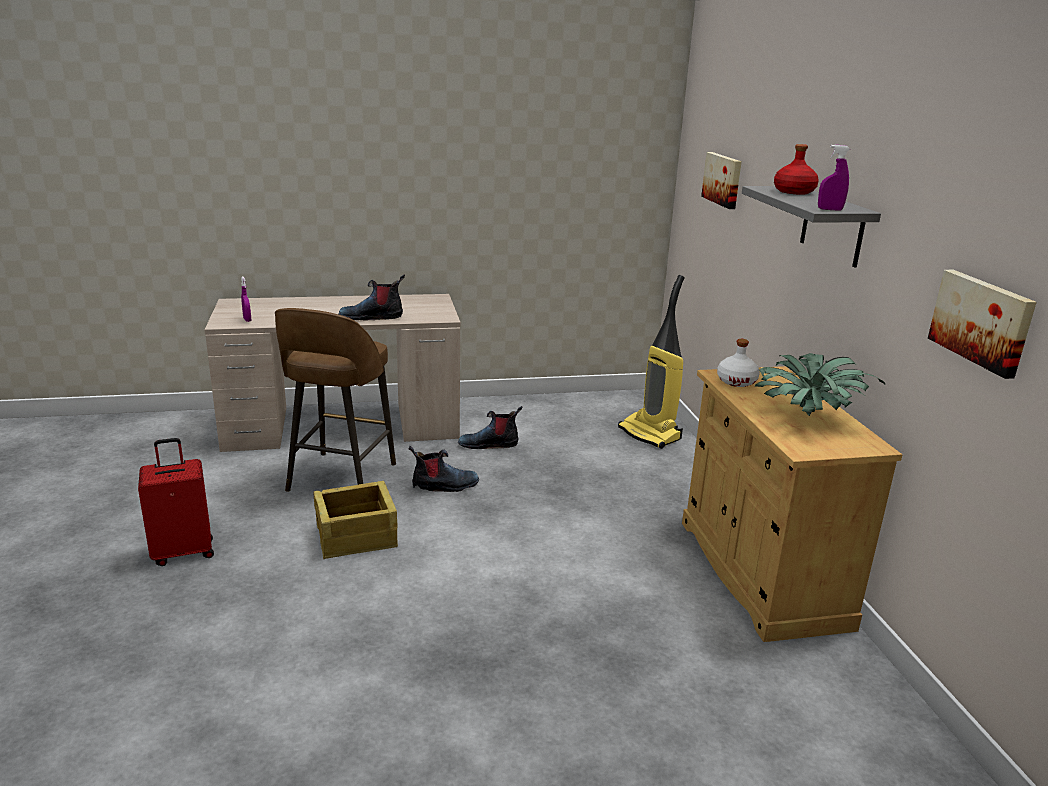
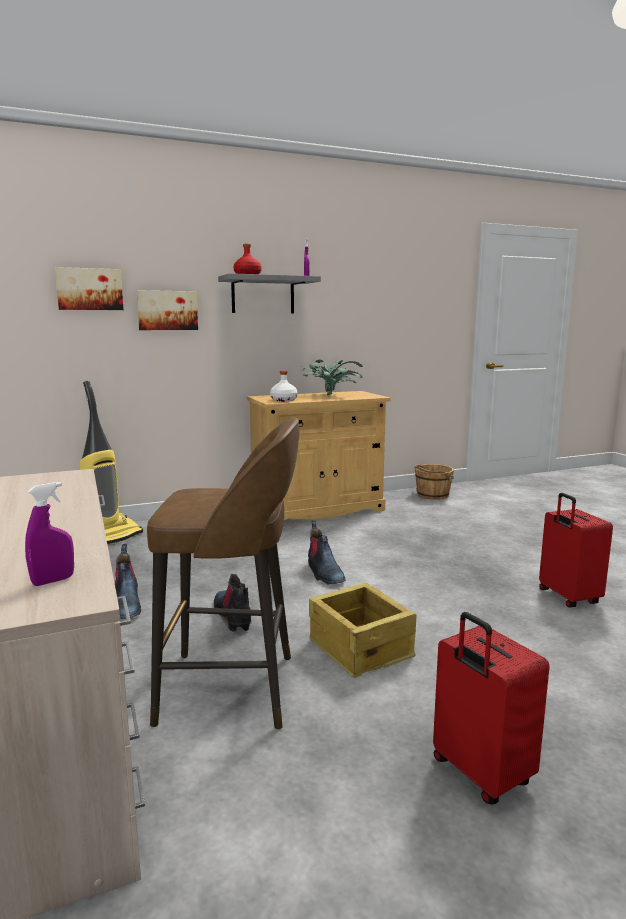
camera: 100 degrees left, 10 degrees down
boot [338,275,405,321] -> boot moved to [308,520,346,585]
picture [928,270,1037,379] -> picture moved to [137,290,198,330]
none -> brown bucket [414,464,454,500]
none -> red suitcase [539,493,613,607]

